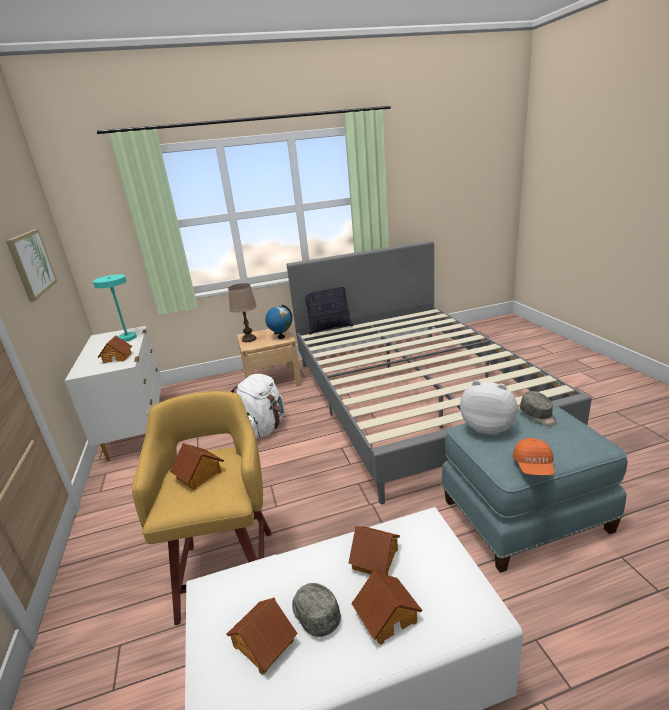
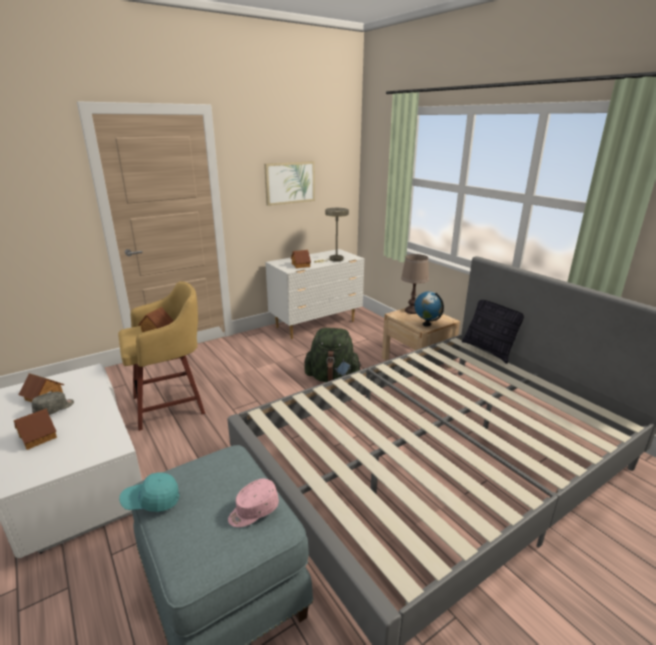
camera: 70 degrees right, 0 degrees up
turquoise table lamp [93,274,137,342] -> beige table lamp [314,208,349,263]
white backpack [231,374,284,439] -> green backpack [304,328,362,382]
toy house [349,526,400,575] -> none
plush toy [460,380,518,436] -> none
orange cap [513,438,554,475] -> turquoise cap [119,473,180,512]
grey cap [520,391,557,426] -> pink cap [228,479,279,527]

